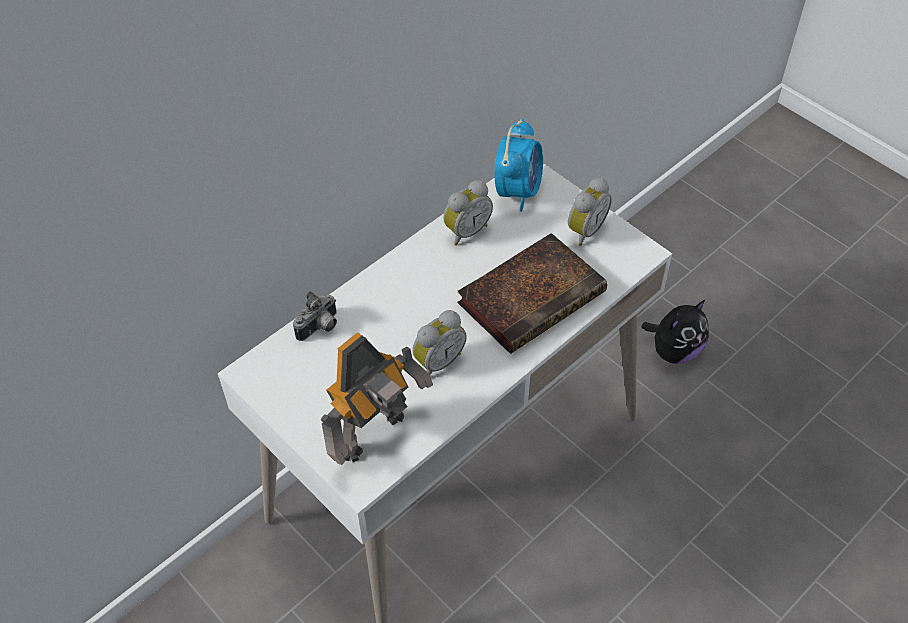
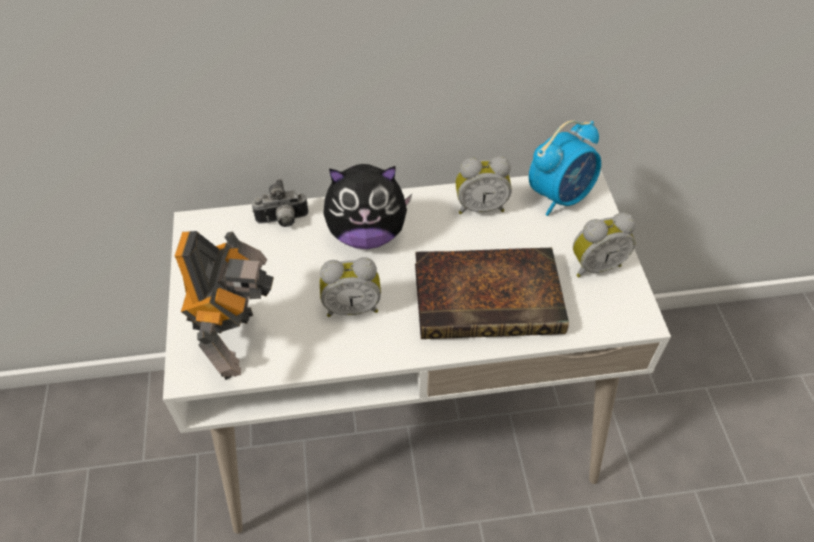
camera: 35 degrees right, 0 degrees up
toy robot [320,332,433,465] -> toy robot turned 75 degrees counterclockwise [175,231,274,380]
plush toy [641,299,709,364] -> plush toy moved to [323,164,412,249]

